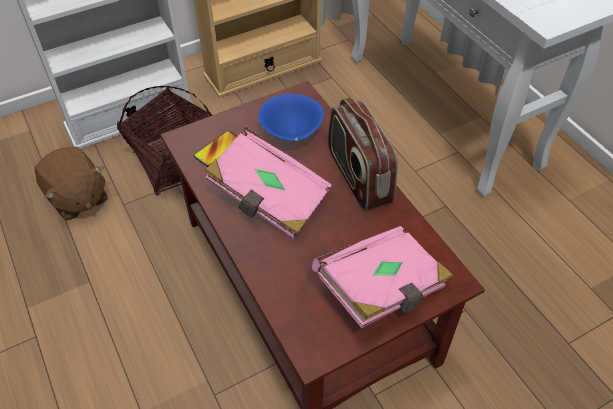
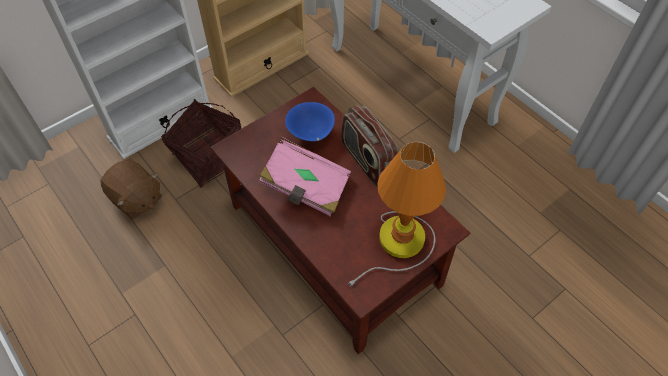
camera: 10 degrees left, 5 degrees up
phone [193,130,237,167] -> none
pink book [312,226,453,328] -> table lamp [347,141,446,287]

